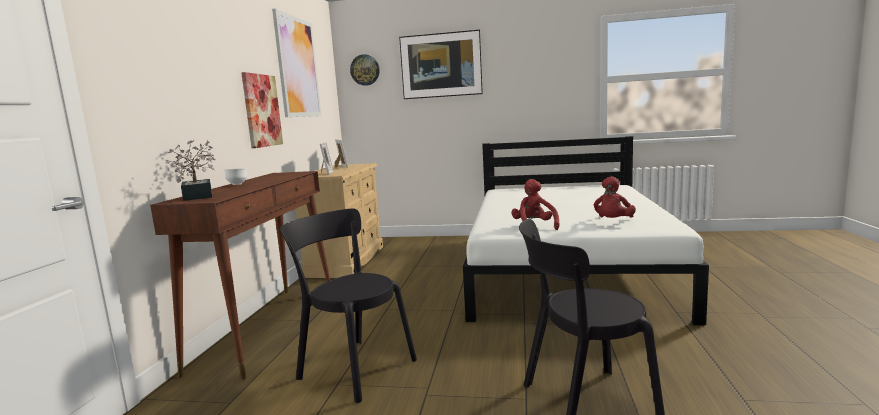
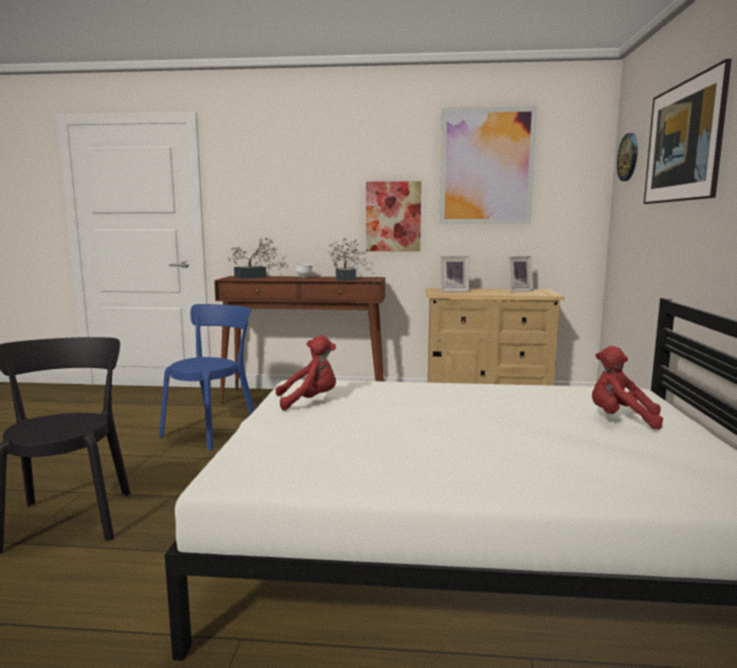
camera: 85 degrees right, 0 degrees up
black chair [280,208,417,403] -> blue chair [159,304,255,450]
red plush toy [594,176,636,218] -> red plush toy moved to [592,346,663,430]
none -> potted plant [327,238,360,281]

